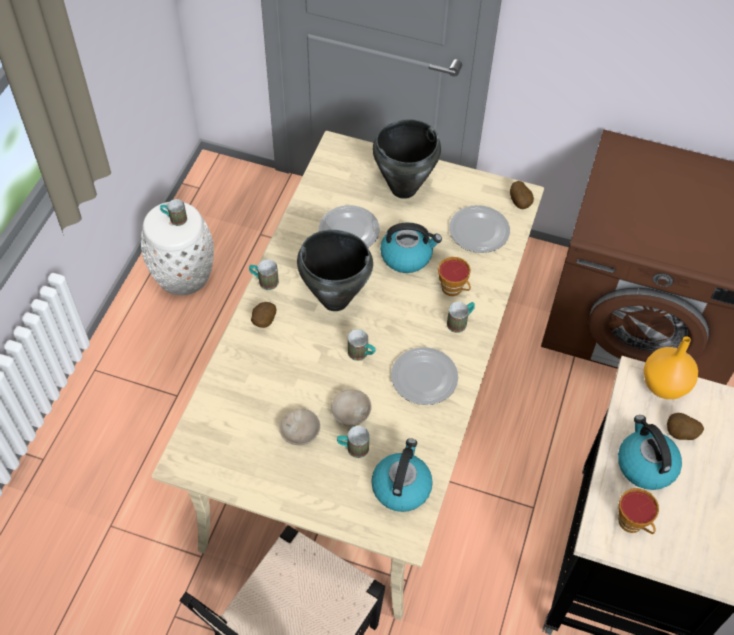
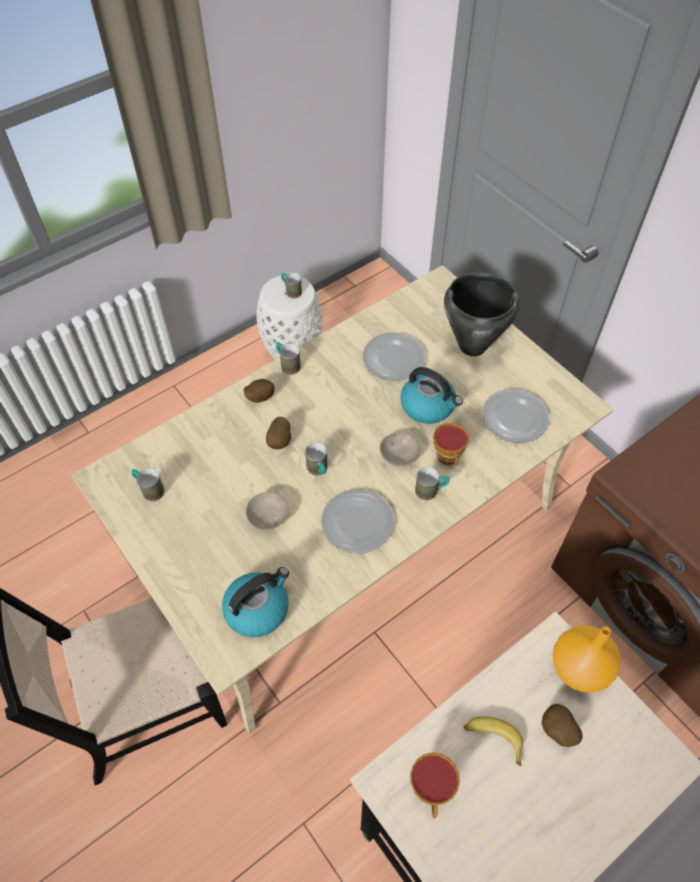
camera: 35 degrees right, 0 degrees up
beige bowl [279,409,320,445] -> beige bowl moved to [379,433,420,466]
black cooking pot [297,230,373,311] -> none
mug [337,426,369,458] -> mug moved to [131,468,165,502]
potato [510,181,534,209] -> potato moved to [266,417,291,450]
kettle [618,415,682,490] -> banana [464,716,523,766]

